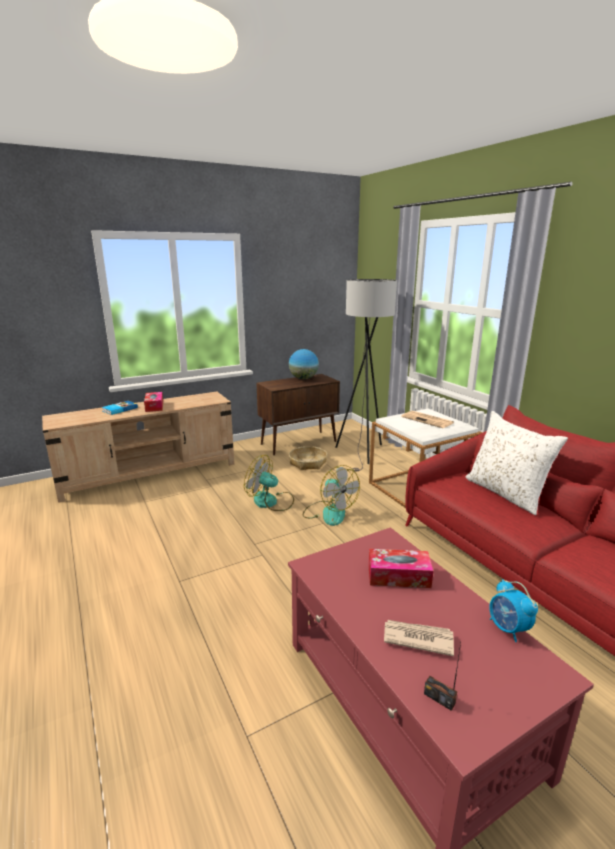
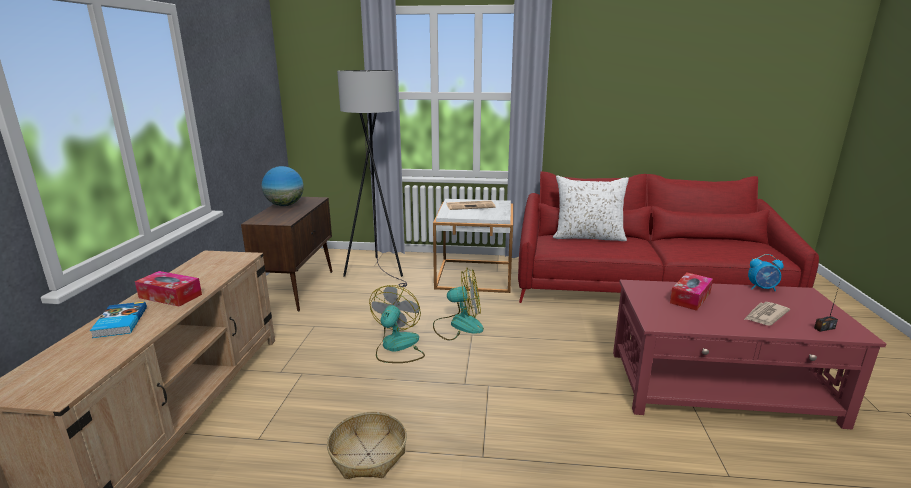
camera: 55 degrees left, 0 degrees up
fan [244,455,294,511] -> fan turned 135 degrees clockwise [369,285,425,363]
basket [289,446,327,470] -> basket moved to [327,411,407,479]

